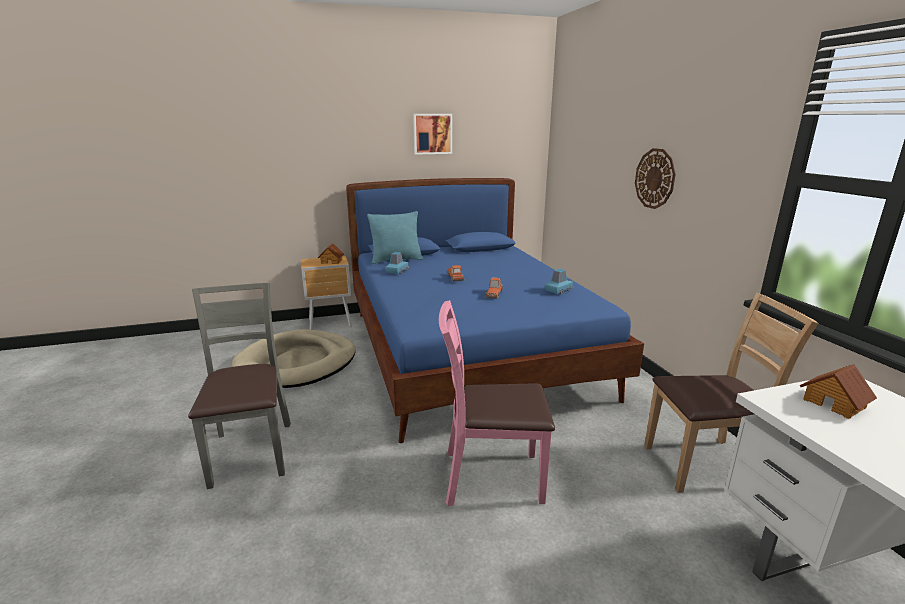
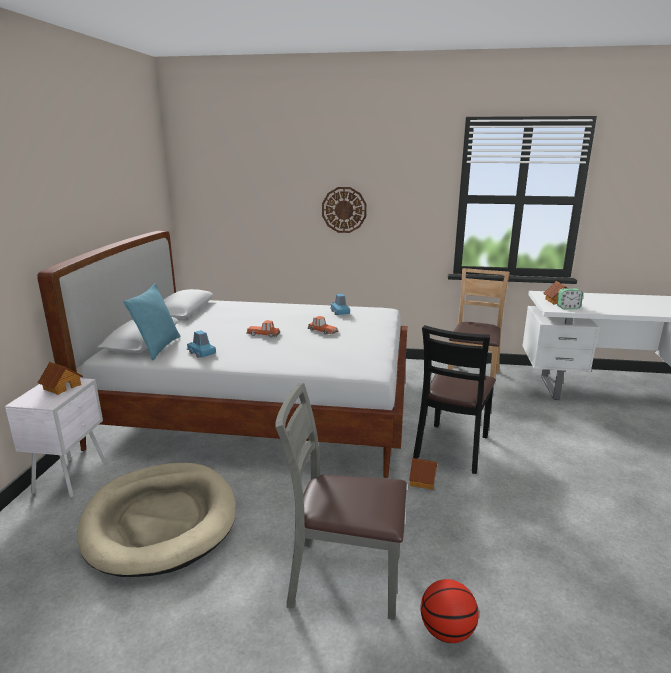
camera: 65 degrees left, 0 degrees up
brown nightstand [301,256,352,330] -> white nightstand [5,378,106,498]
blue bed [346,178,644,443] -> white bed [37,231,407,478]
picture [413,114,452,155] -> none
pink chair [439,300,555,506] -> black chair [413,325,496,474]
none -> toy house [409,458,437,490]
none -> basketball [420,579,479,643]
none -> alarm clock [557,288,583,309]

